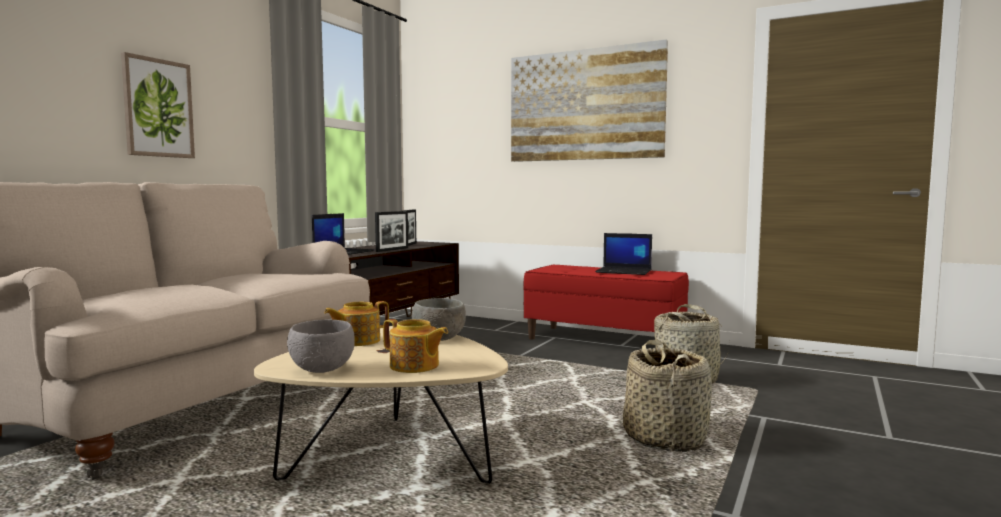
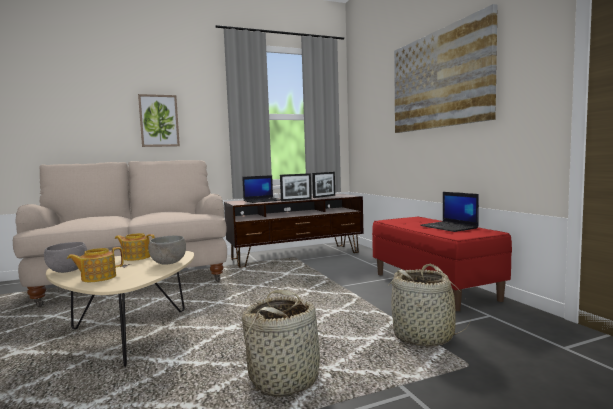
camera: 40 degrees right, 0 degrees up
teapot [383,319,448,373] -> teapot turned 75 degrees clockwise [67,247,123,282]

